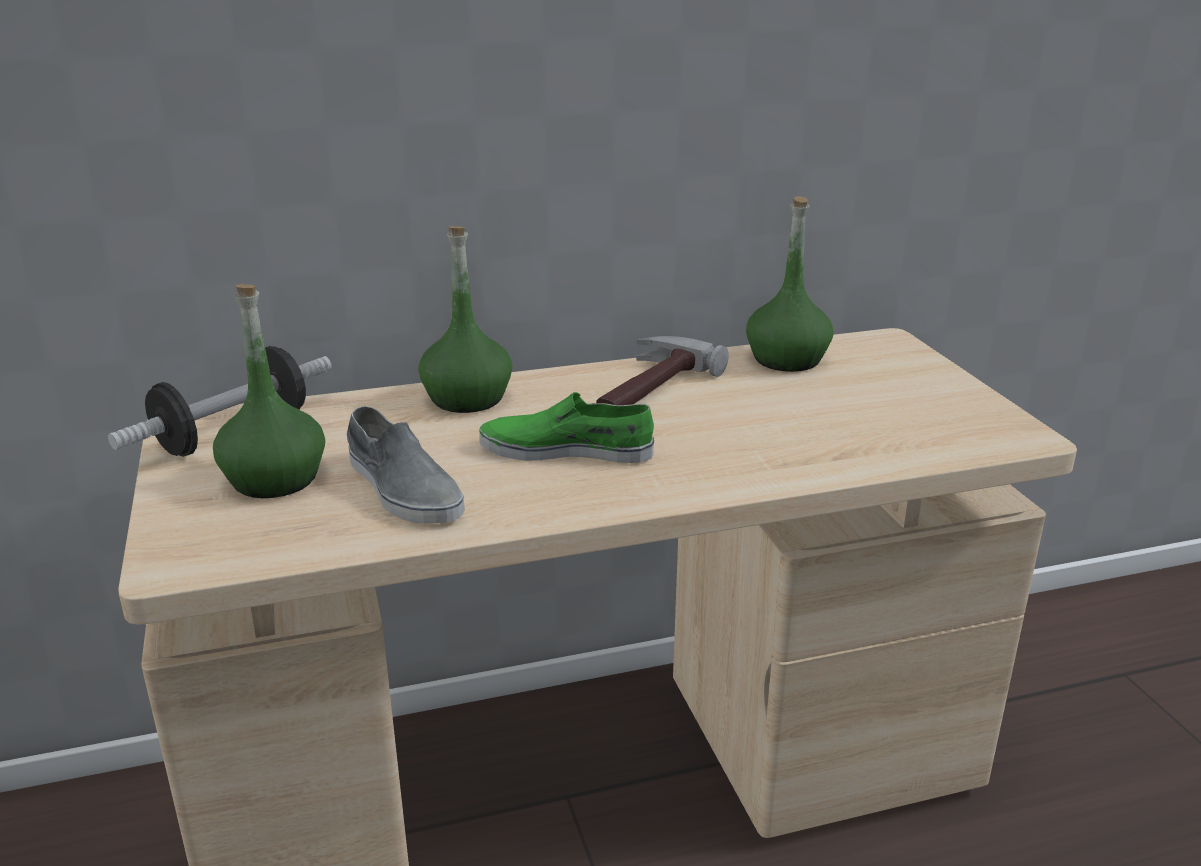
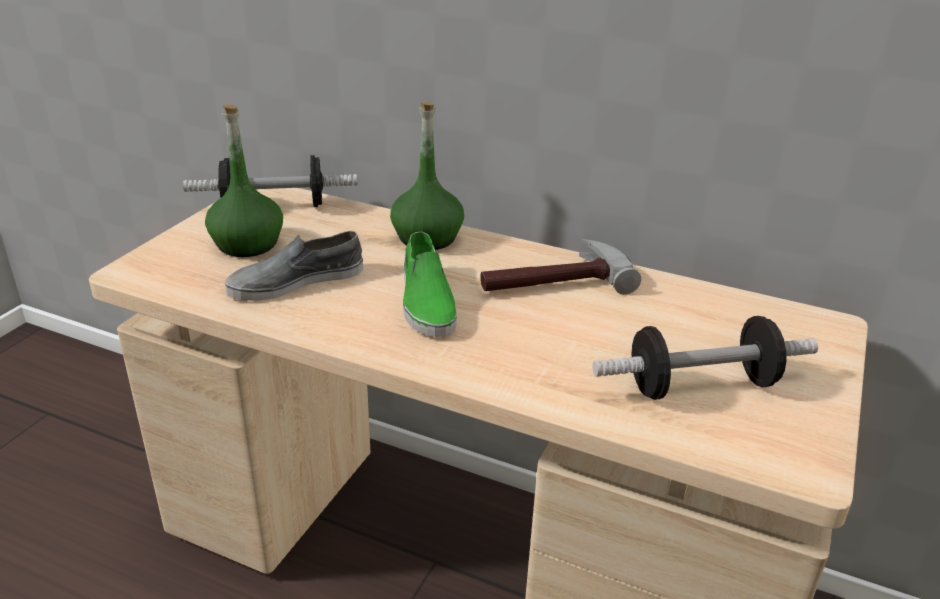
camera: 40 degrees right, 5 degrees up
grey shoe [347,406,465,524] -> grey shoe turned 60 degrees clockwise [225,231,363,301]
green shoe [479,392,654,463] -> green shoe turned 150 degrees counterclockwise [403,232,456,337]
green bottle [746,196,833,372] -> none
none -> dumbbell [592,316,818,400]

